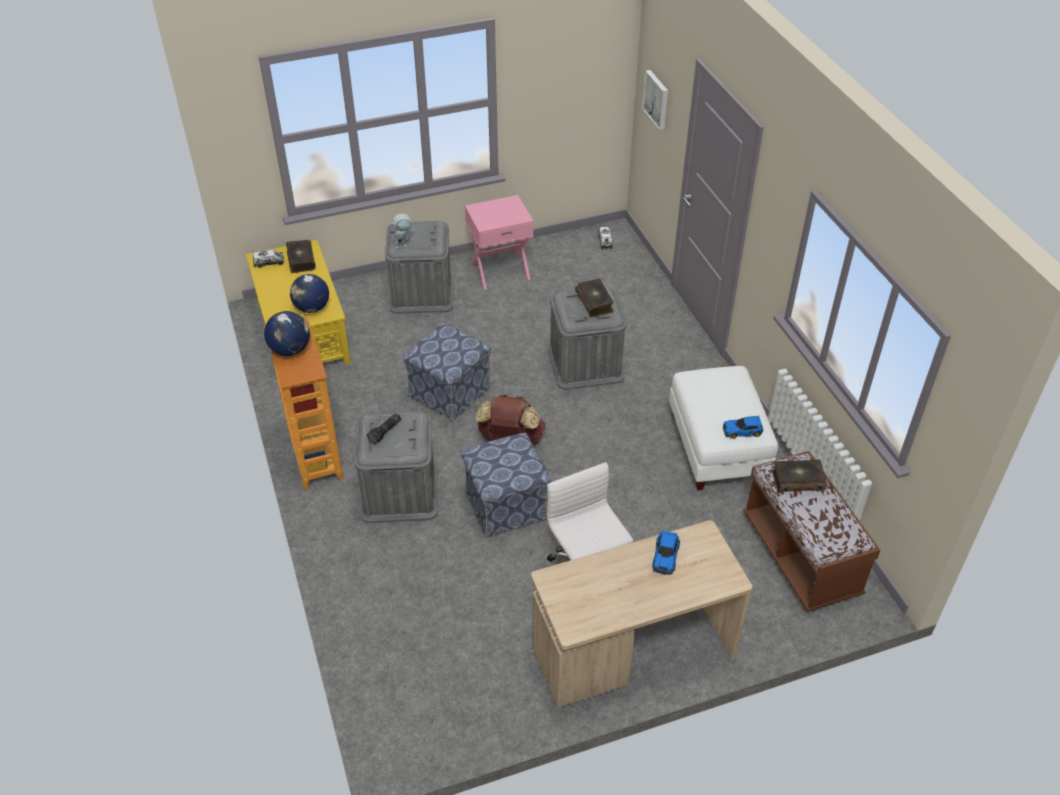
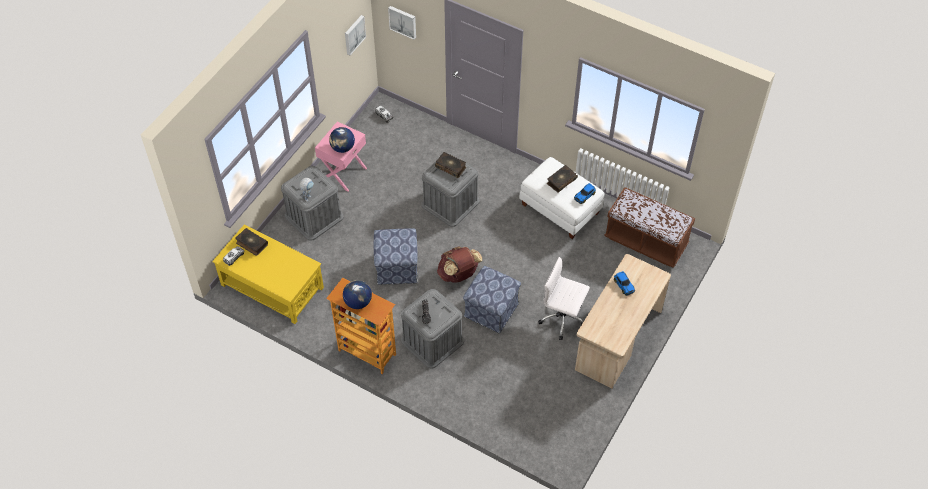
camera: 40 degrees left, 10 degrees up
globe [290,274,329,313] -> globe moved to [329,127,355,153]
book [772,460,827,492] -> book moved to [547,165,578,193]
none -> picture [345,15,366,55]

